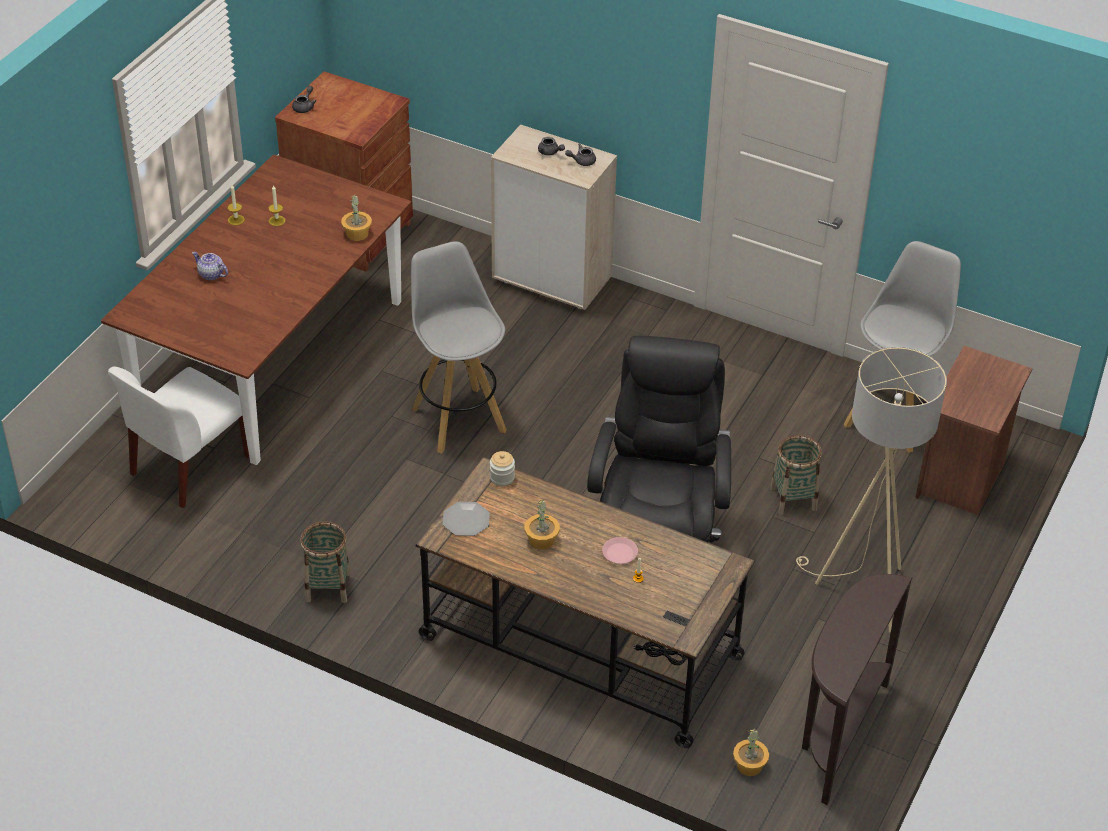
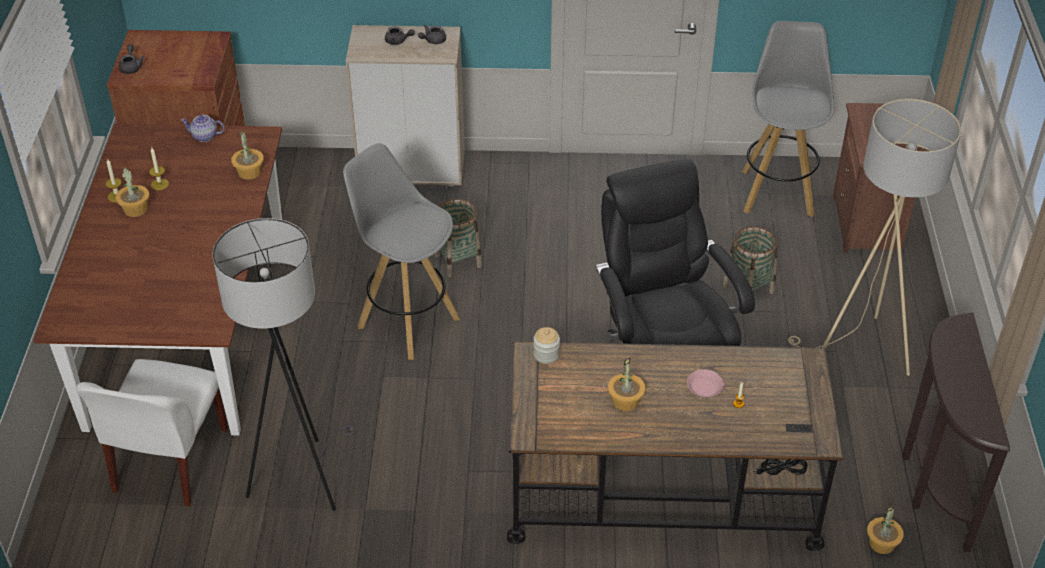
camera: 25 degrees left, 0 degrees up
teapot [192,251,228,280] -> teapot moved to [181,115,225,142]
basket [300,521,351,603] -> basket moved to [435,199,482,277]
plate [443,502,490,536] -> none
none -> potted plant [116,167,150,217]
none -> grey floor lamp [213,218,354,511]

